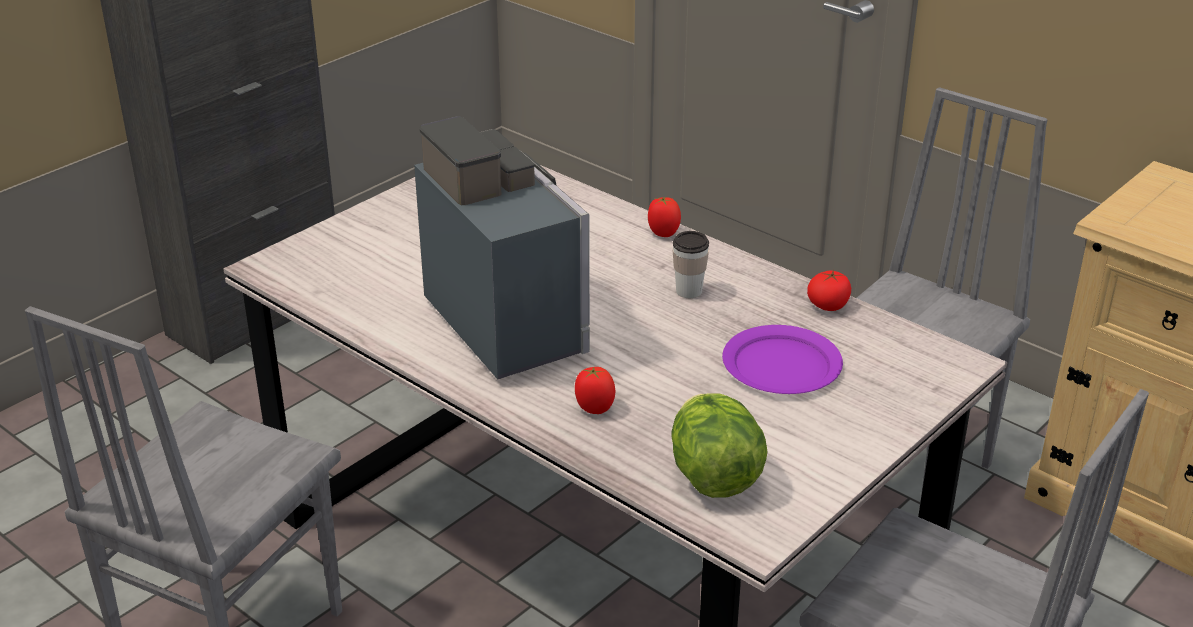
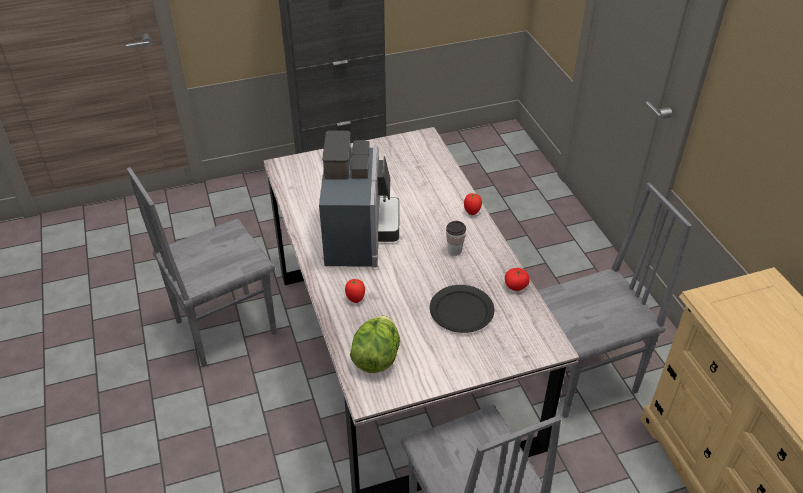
camera: 30 degrees right, 10 degrees up
purple plate [722,325,843,394] -> black plate [430,285,494,333]

